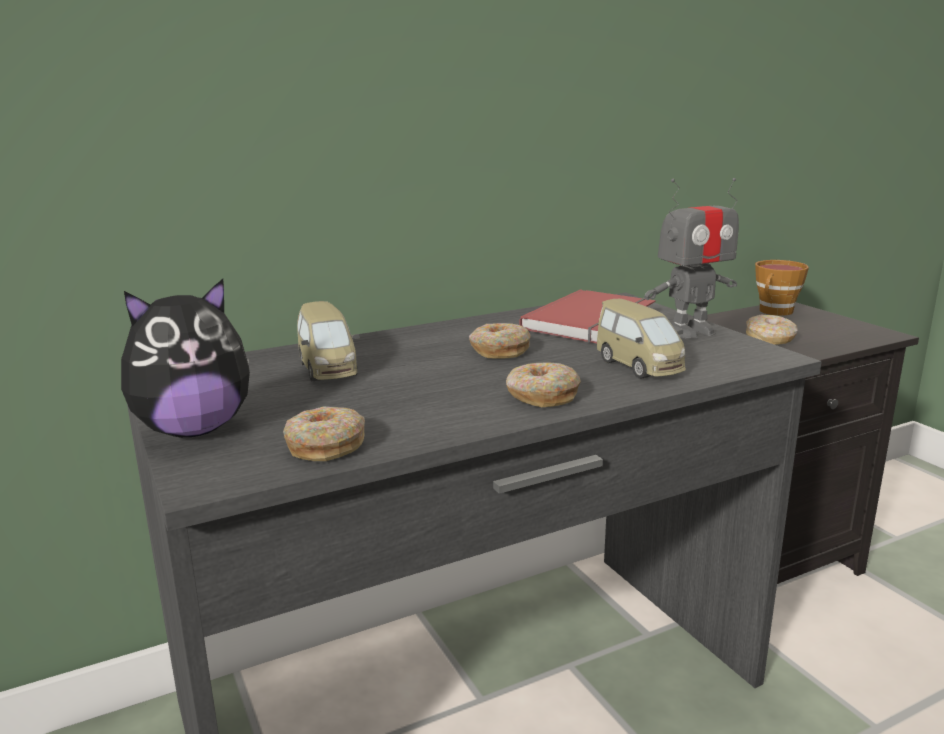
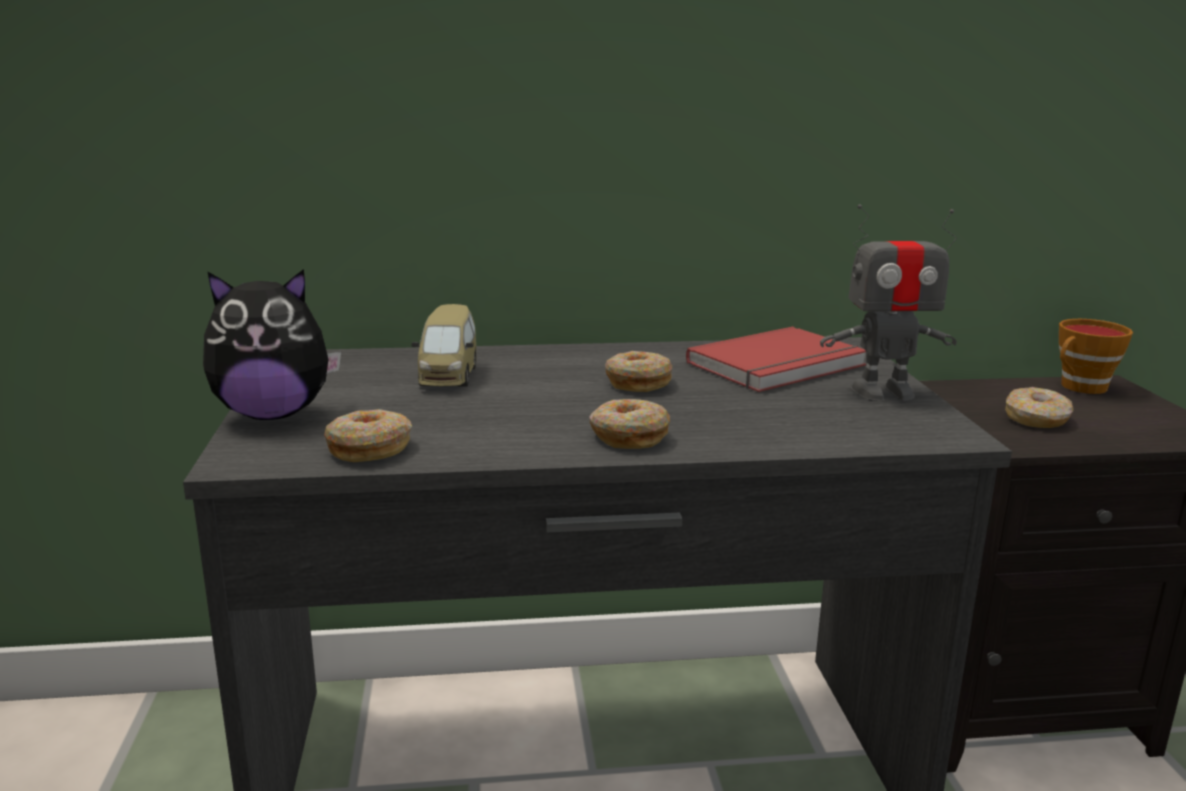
camera: 20 degrees right, 0 degrees up
toy car [597,299,686,379] -> none

